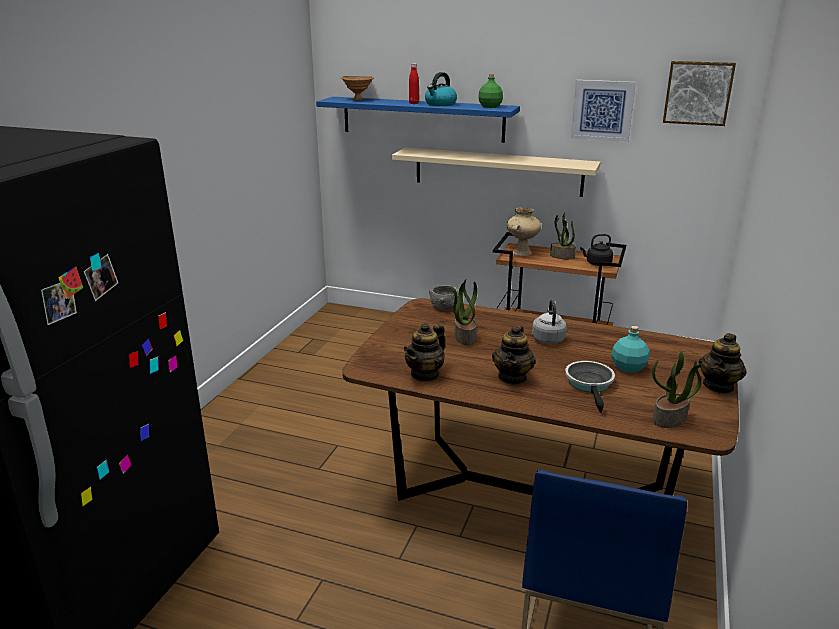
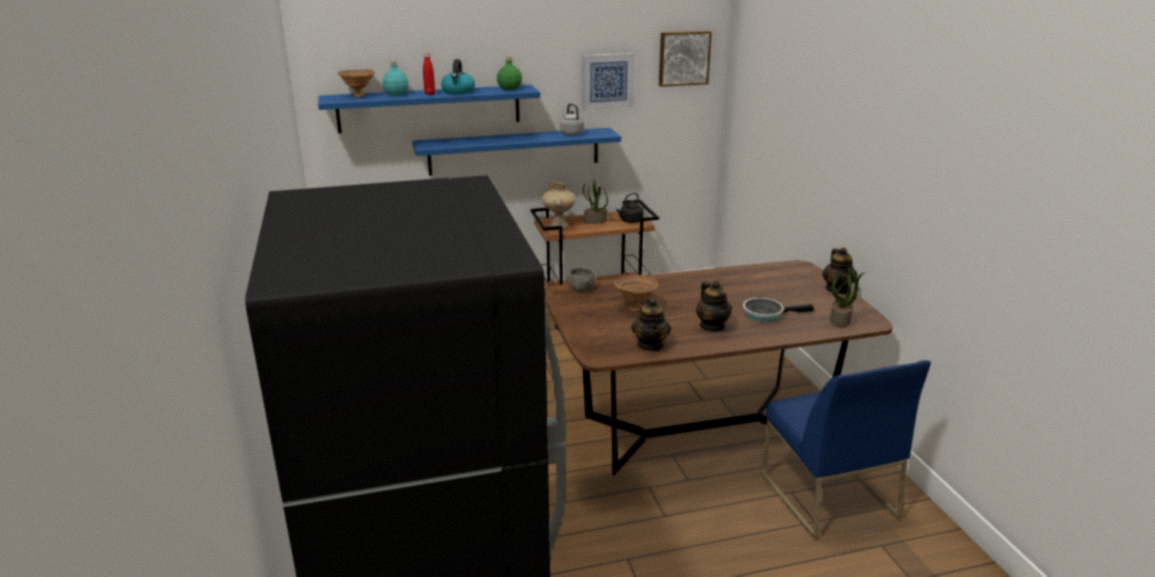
camera: 35 degrees left, 0 degrees up
beige shelf [392,147,600,197] -> blue shelf [412,128,621,175]
potted plant [449,279,477,345] -> brown bowl [614,275,659,311]
grey kettle [532,299,567,344] -> grey kettle moved to [560,103,584,135]
frying pan [565,361,615,413] -> frying pan turned 60 degrees counterclockwise [743,298,814,322]
turquoise bottle [611,326,650,373] -> turquoise bottle moved to [382,61,409,96]

